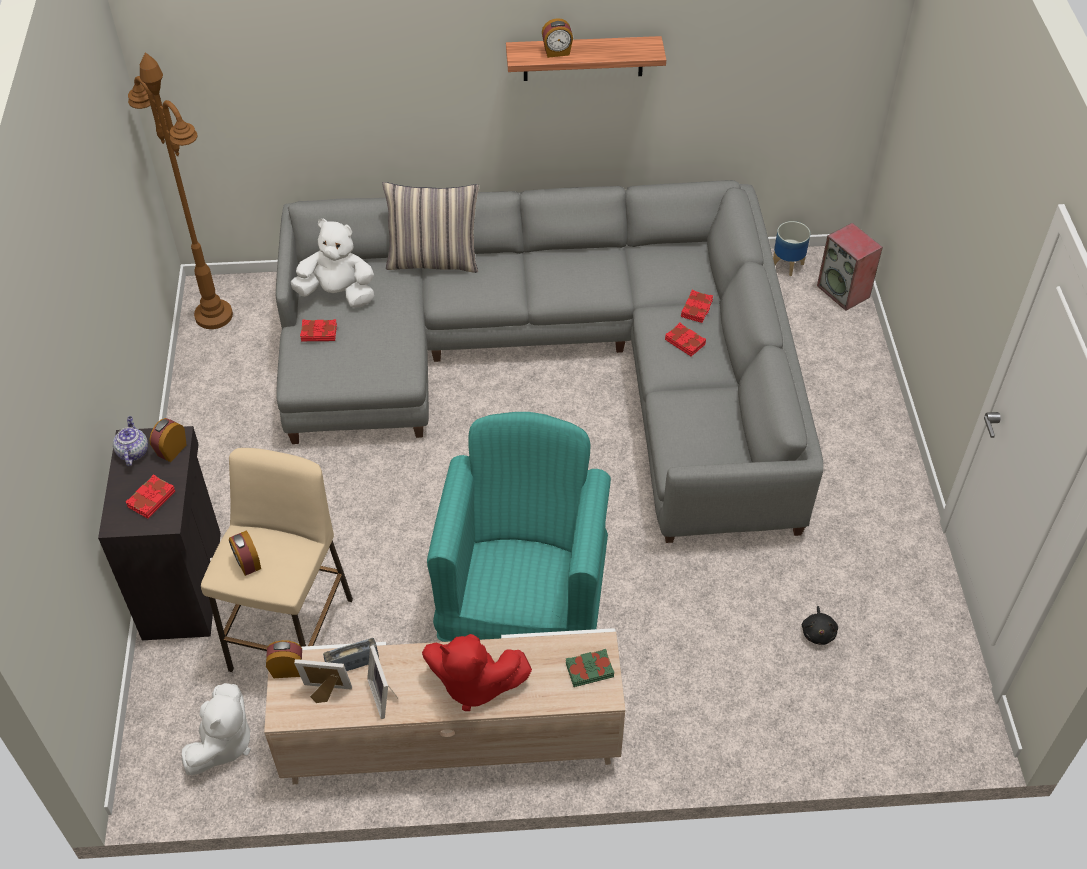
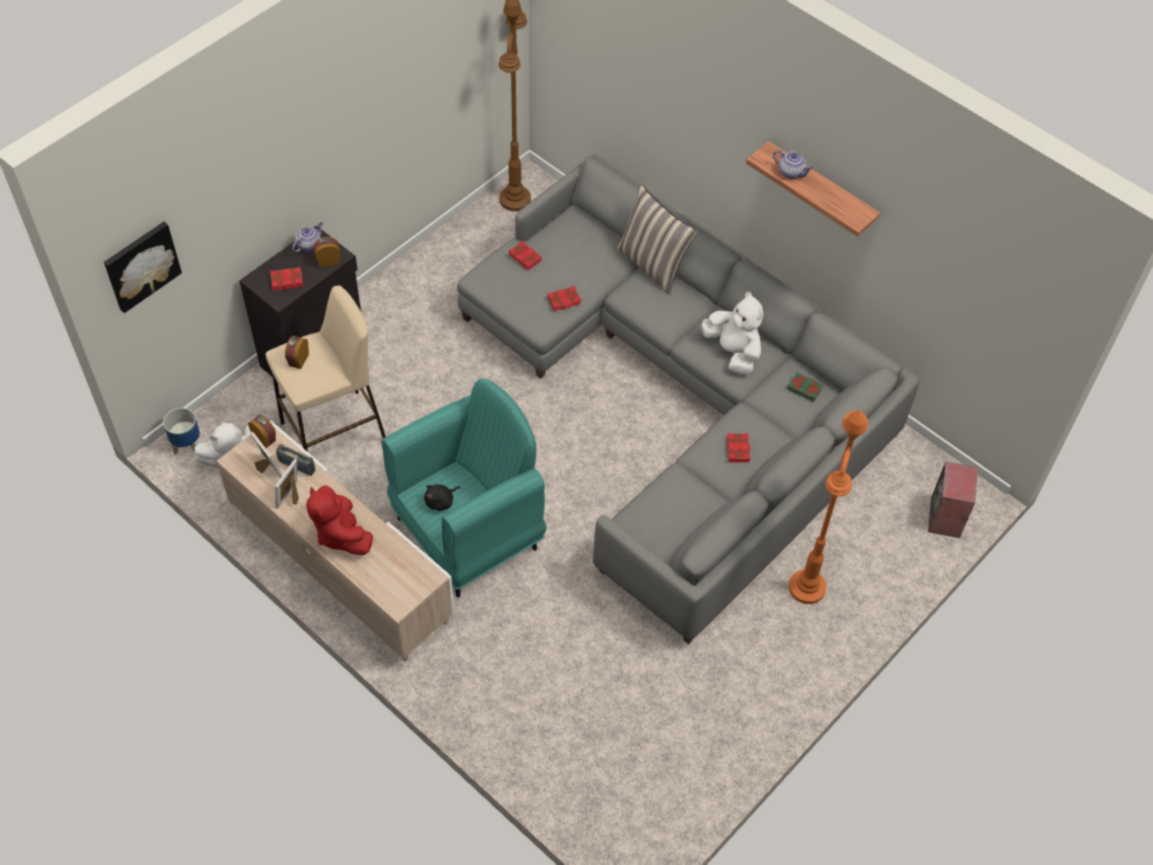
camera: 45 degrees right, 5 degrees up
white plush toy [291,218,374,308] -> white plush toy moved to [701,291,763,375]
alarm clock [542,18,573,58] -> teapot [773,150,813,179]
green book [566,649,614,687] -> green book moved to [787,372,823,402]
red book [681,290,713,323] -> red book moved to [548,286,581,311]
planter [773,221,810,276] -> planter moved to [163,408,200,455]
black plush toy [802,606,838,645] -> black plush toy moved to [424,484,460,511]
none -> picture [104,222,182,313]
none -> orange floor lamp [789,409,868,604]

